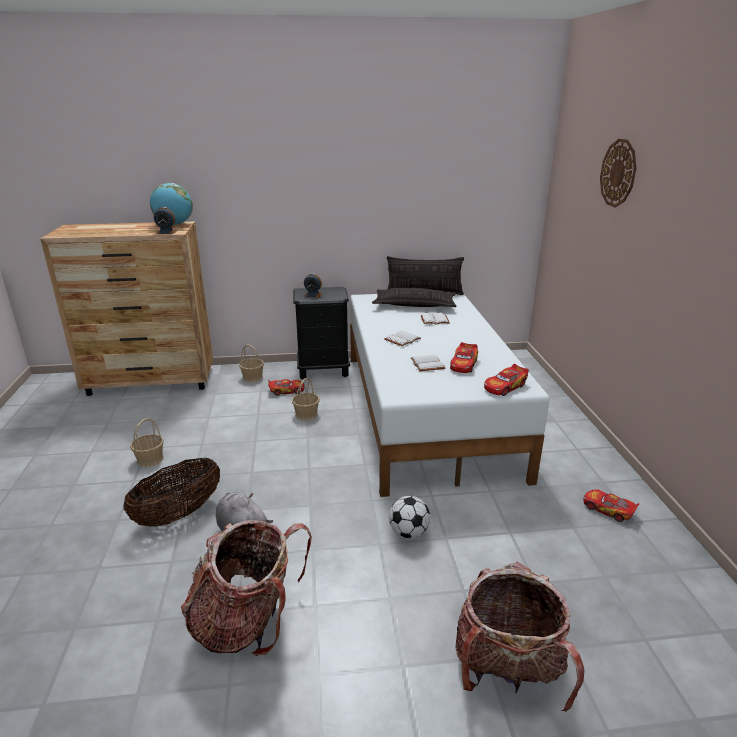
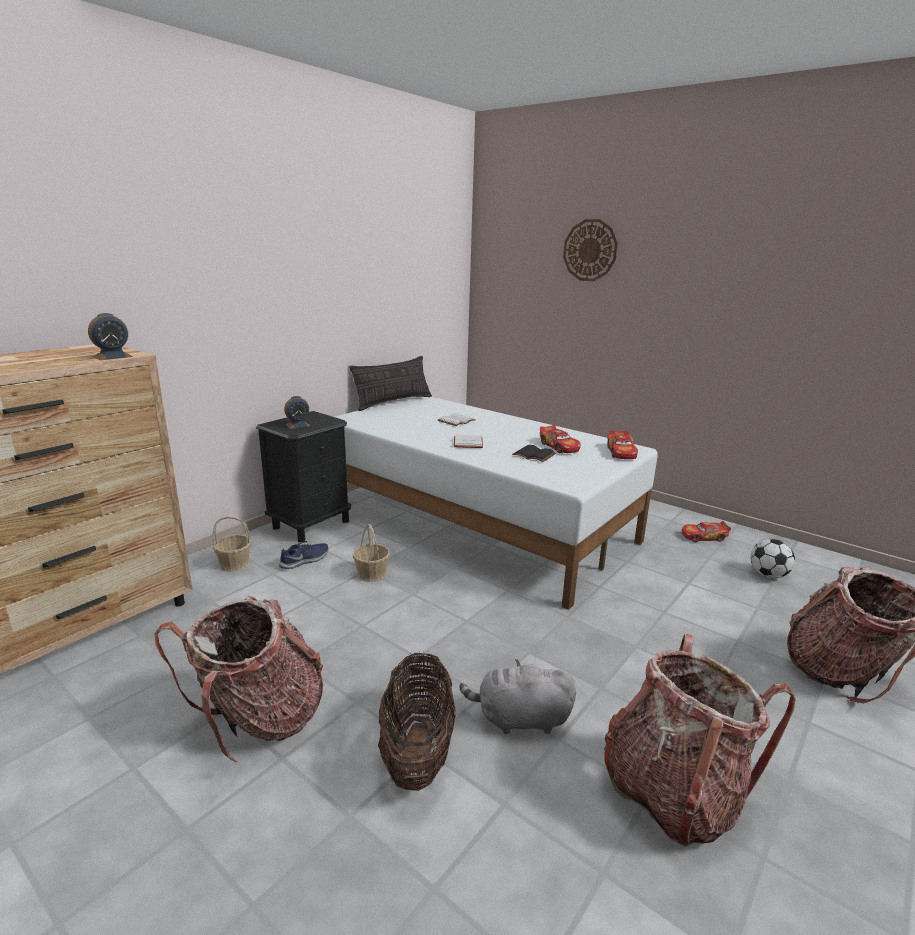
camera: 45 degrees left, 5 degrees down
basket [130,418,164,467] -> backpack [154,596,323,764]
globe [150,183,193,225] -> none
toy car [268,379,304,396] -> blue shoe [279,541,328,569]
pillow [372,287,457,307] -> none
football [389,496,430,538] -> football moved to [751,539,795,578]
white book [411,354,445,371] -> black book [512,445,556,462]

